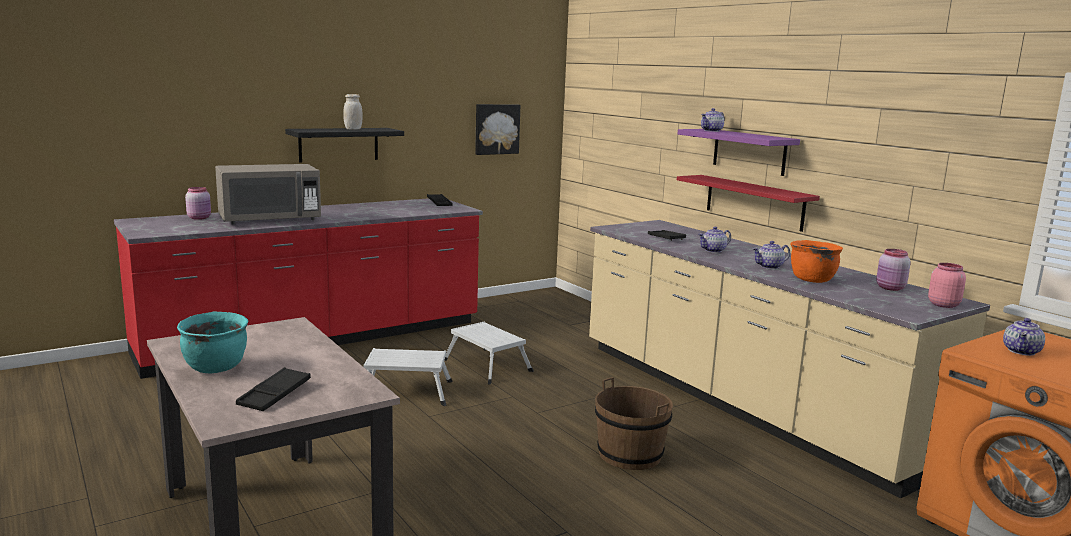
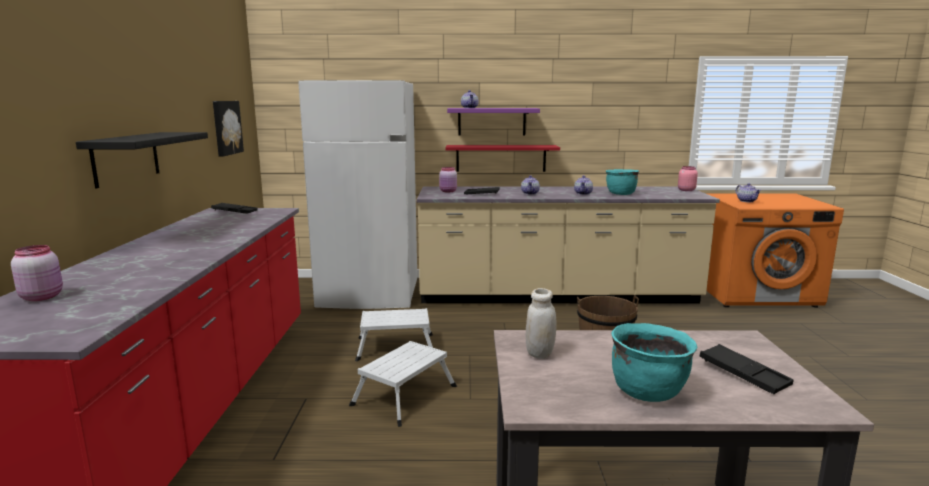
camera: 55 degrees left, 0 degrees up
grey microwave [215,164,321,224] -> none
white jar [343,94,363,130] -> white jar moved to [526,288,556,359]
orange cooking pot [790,240,843,283] -> turquoise cooking pot [606,169,639,195]
pink jar [876,249,911,291] -> pink jar moved to [439,167,457,192]
none -> white fridge [298,80,417,309]

